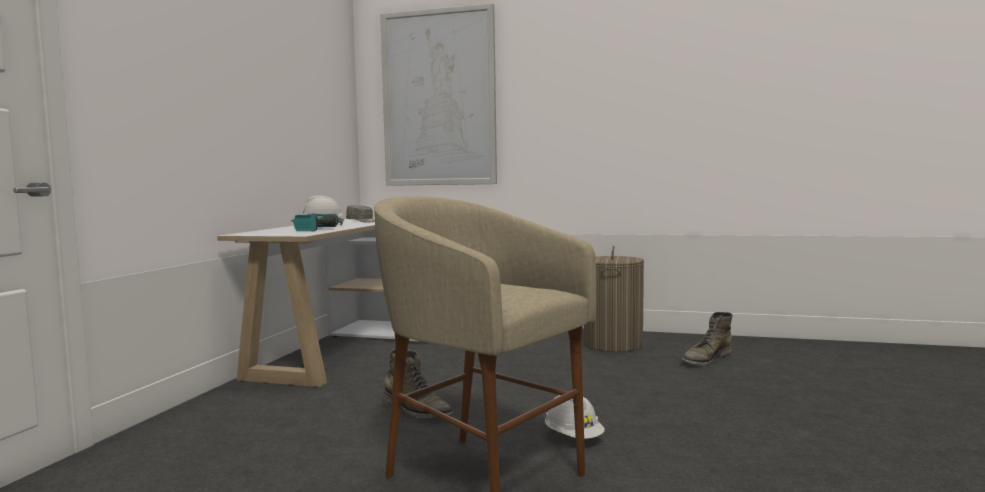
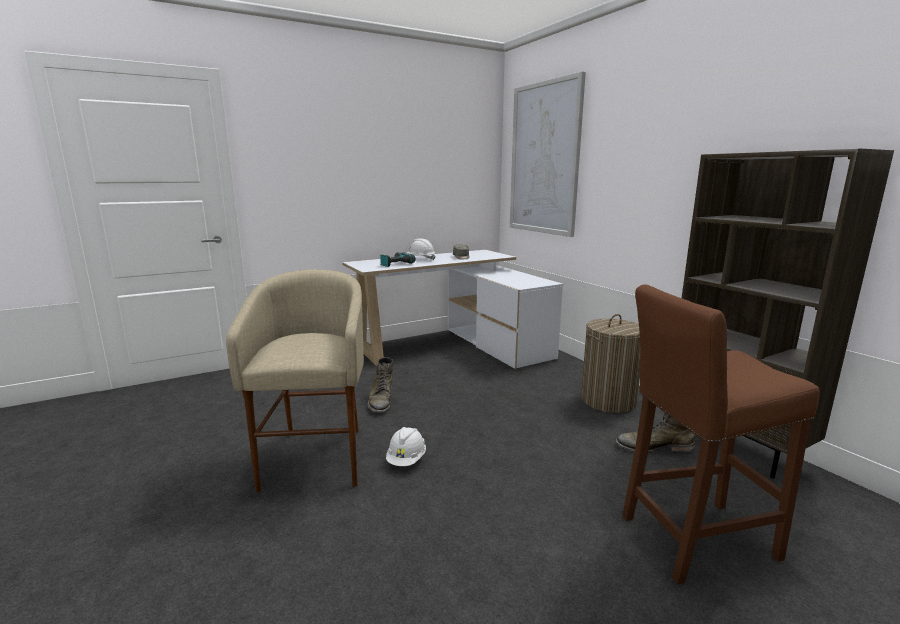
camera: 45 degrees right, 10 degrees up
none -> brown stool [622,284,820,584]
none -> brown bookcase [682,148,894,479]

